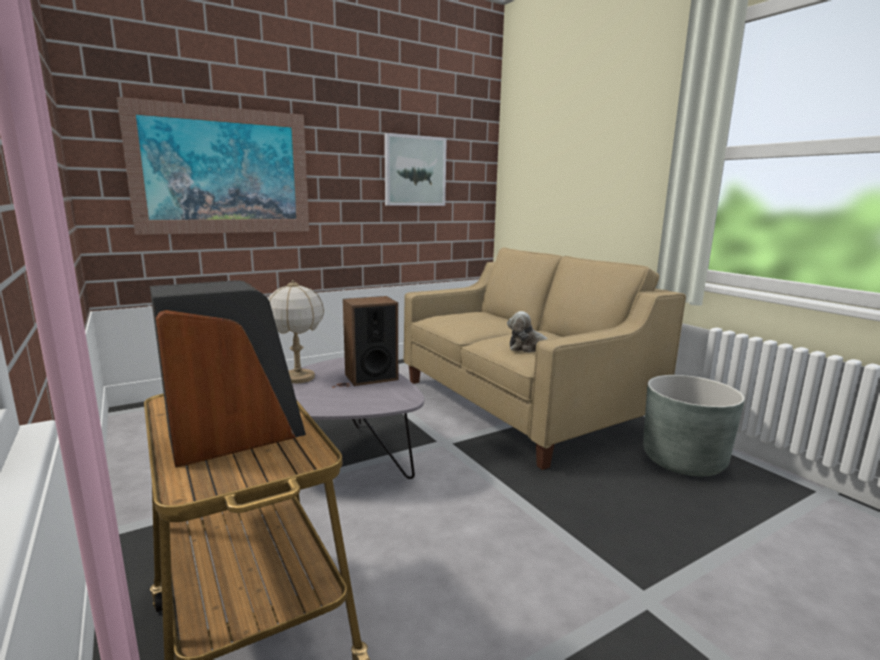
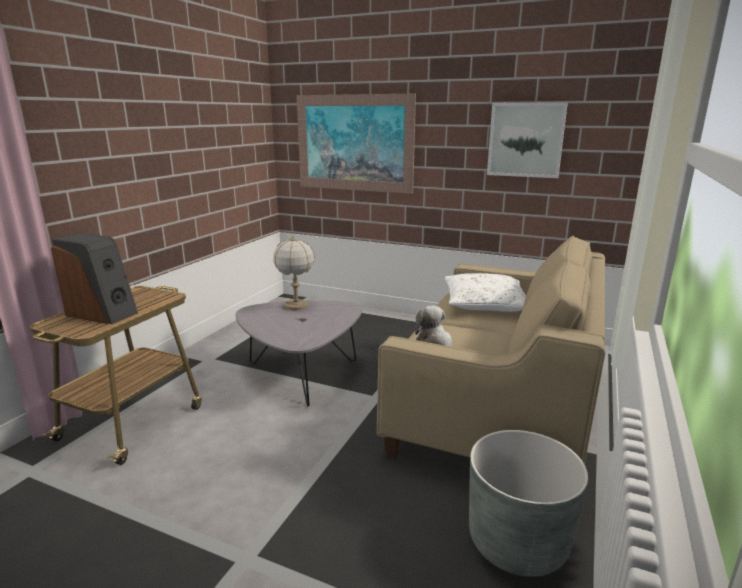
camera: 55 degrees right, 5 degrees up
speaker [343,296,398,386] -> none
none -> white pillow [445,273,526,312]

